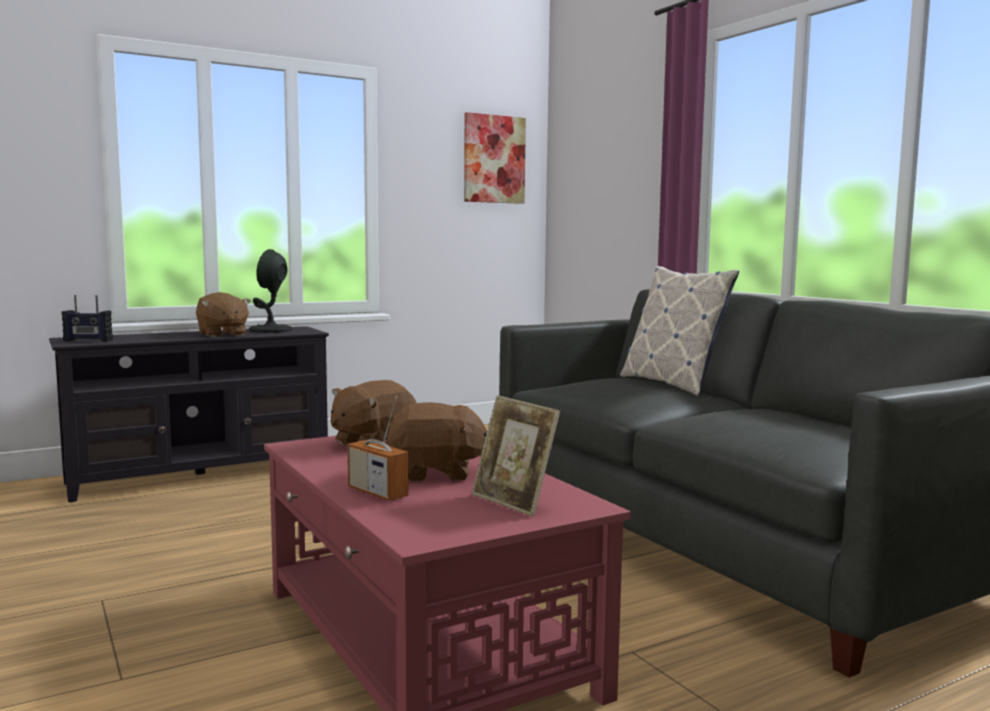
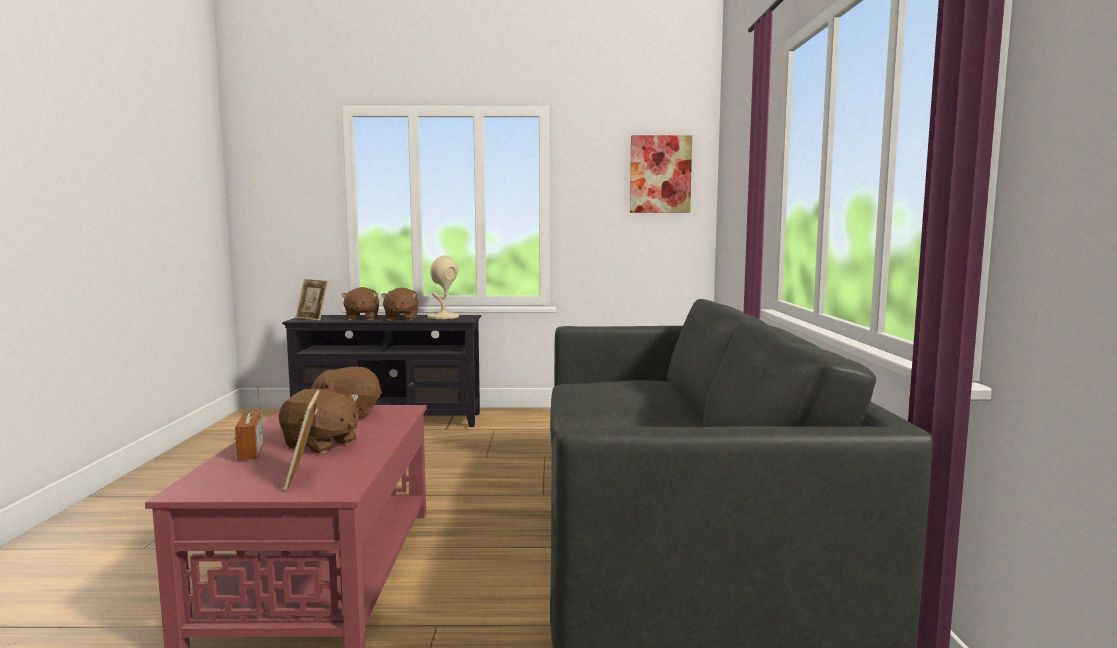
camera: 30 degrees right, 0 degrees up
radio [62,295,113,342] -> picture frame [295,279,328,321]
black table lamp [249,249,292,333] -> beige table lamp [427,255,459,319]
pillow [620,266,739,396] -> none
none -> brown plush toy [341,287,379,320]

